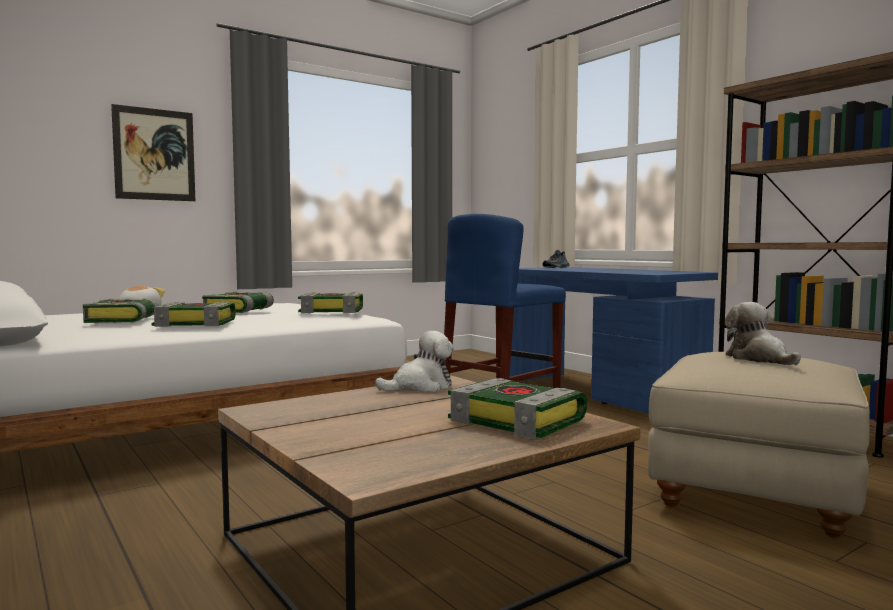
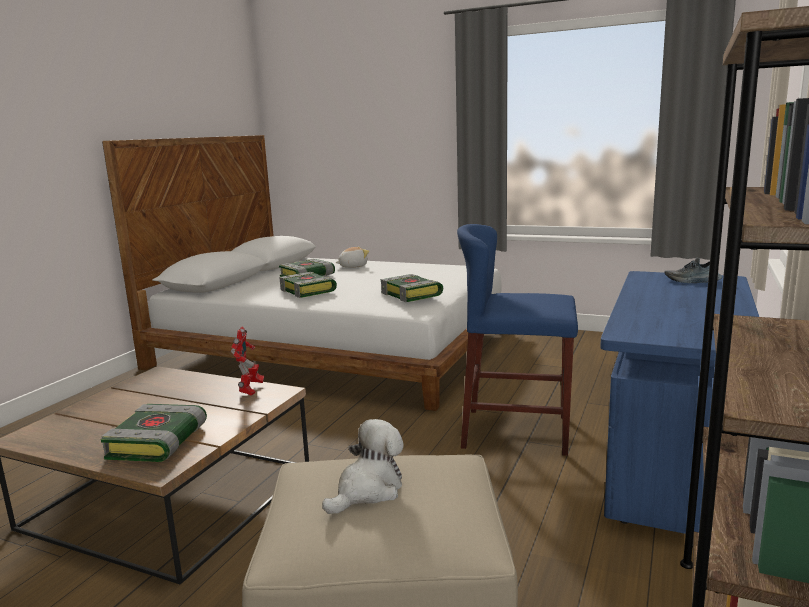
camera: 60 degrees right, 10 degrees up
picture [111,104,195,201] -> none
book [202,291,274,313] -> none
plush toy [375,331,454,392] -> toy robot [231,326,264,396]

